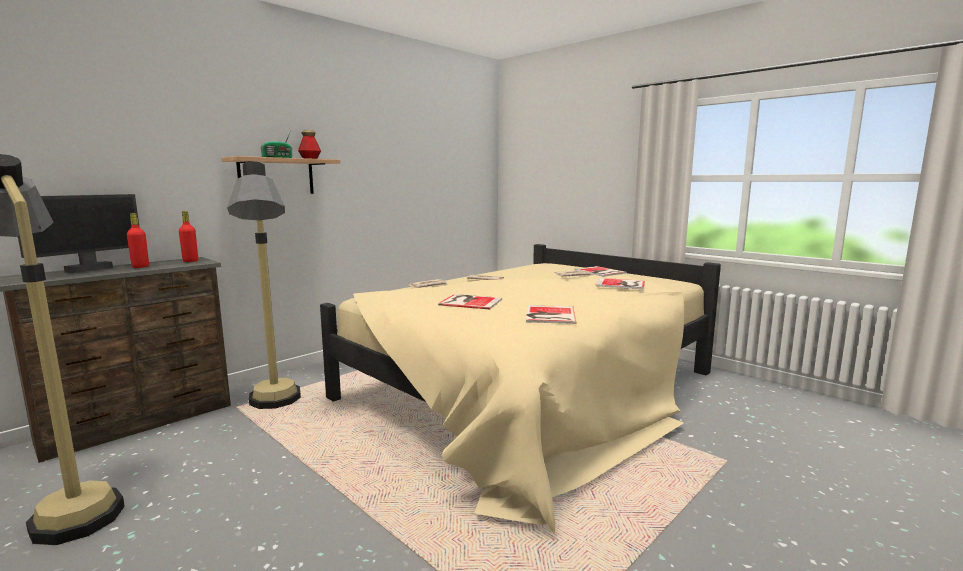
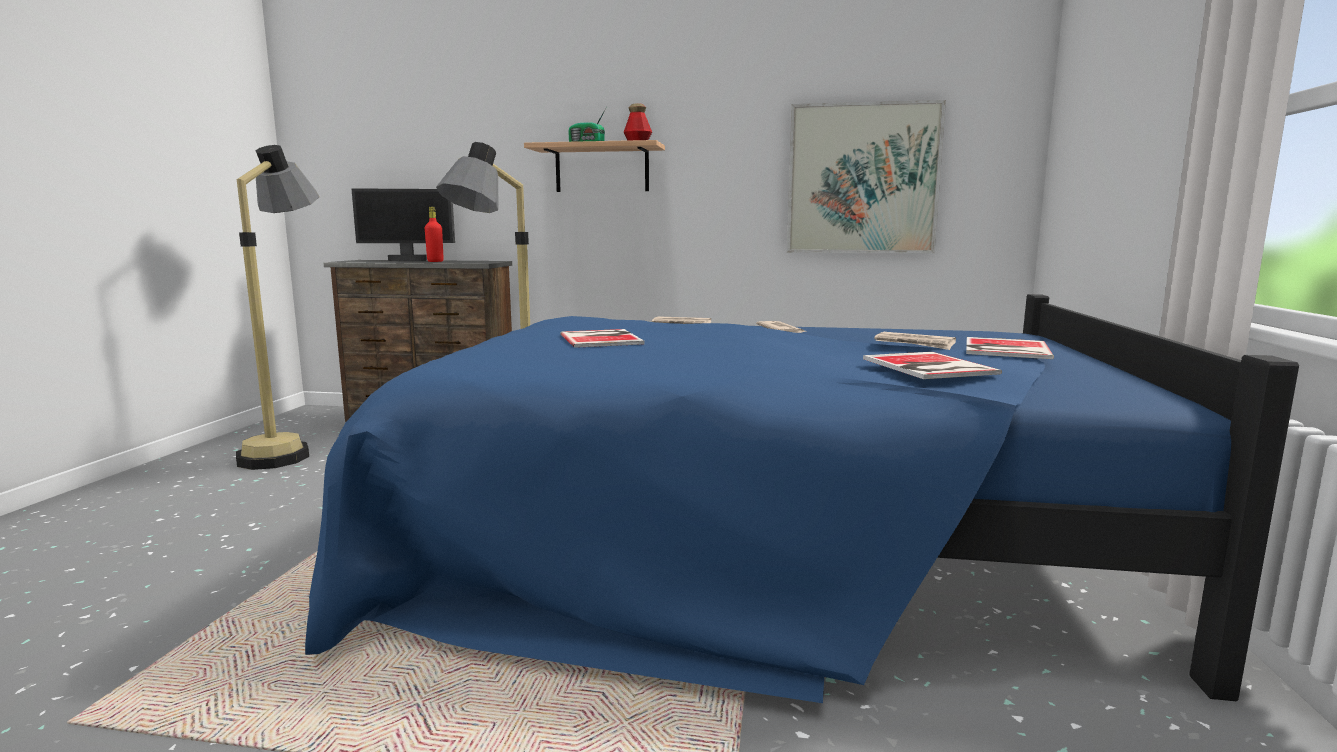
camera: 55 degrees right, 0 degrees up
red bottle [179,211,198,262] -> none
beige bed [320,244,721,534] -> blue bed [305,294,1299,703]
book [526,305,576,324] -> none
none -> picture [787,100,946,254]

